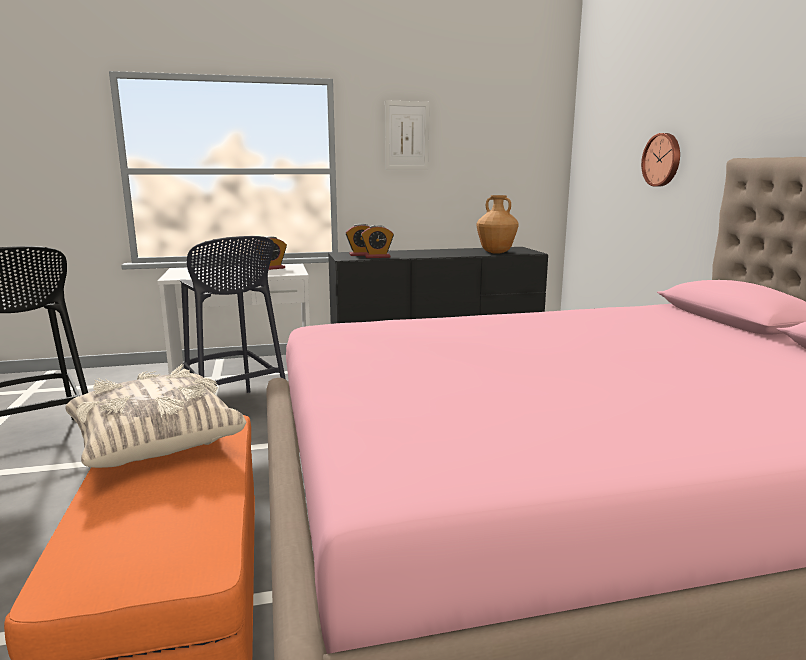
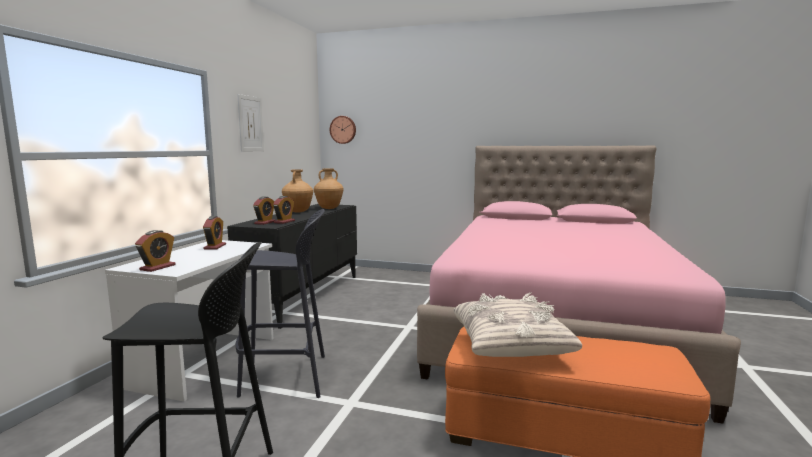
camera: 60 degrees left, 5 degrees down
wall clock [641,133,680,186] -> wall clock moved to [330,116,356,144]
none -> alarm clock [135,230,176,272]
none -> brown vase [282,170,313,212]

